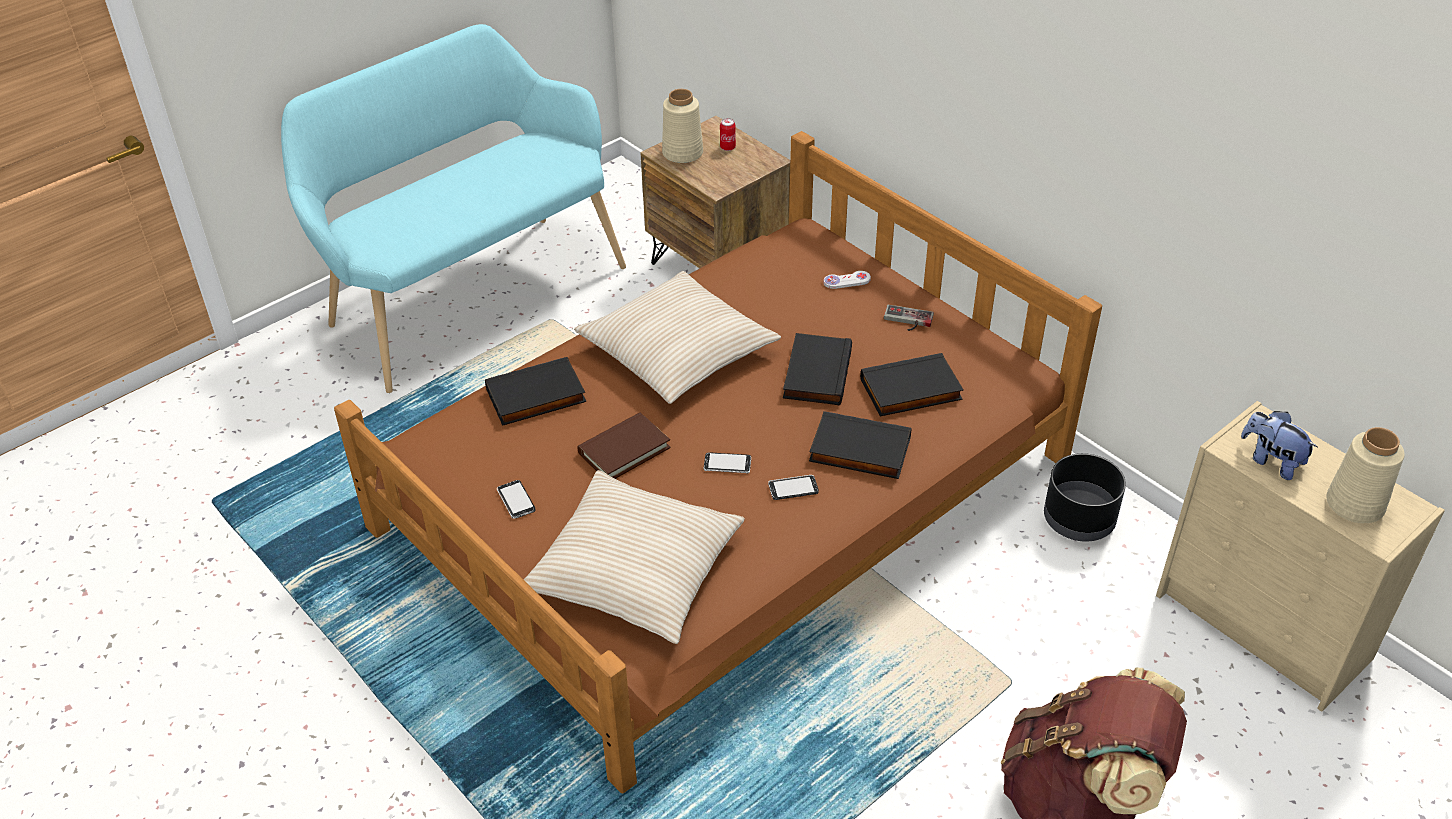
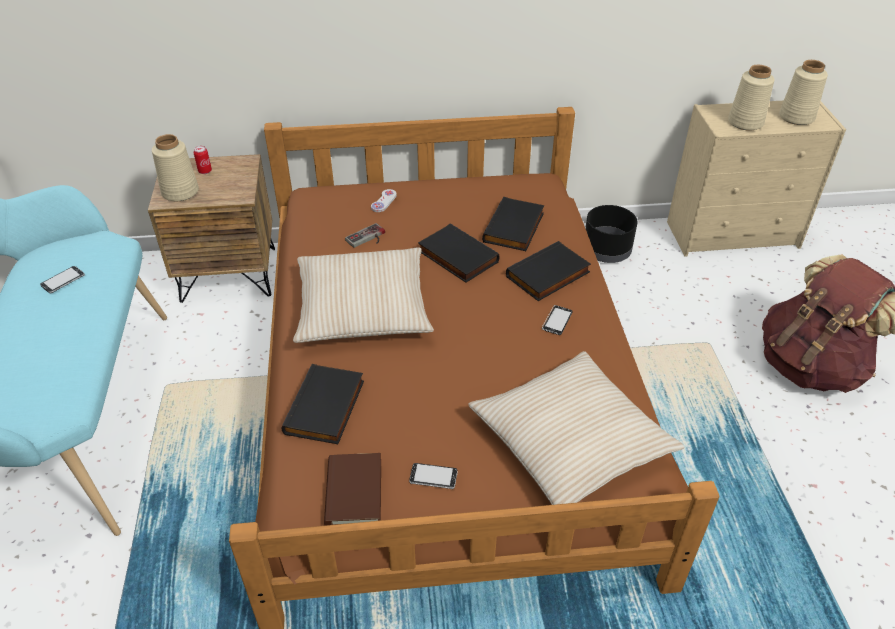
camera: 55 degrees left, 0 degrees up
brown book [577,413,671,479] -> brown book moved to [324,453,381,526]
phone [704,452,751,474] -> phone moved to [40,266,85,293]
game controller [884,305,934,331] -> game controller moved to [345,223,385,248]
plush toy [1241,411,1318,480] -> beige vase [728,65,774,131]

